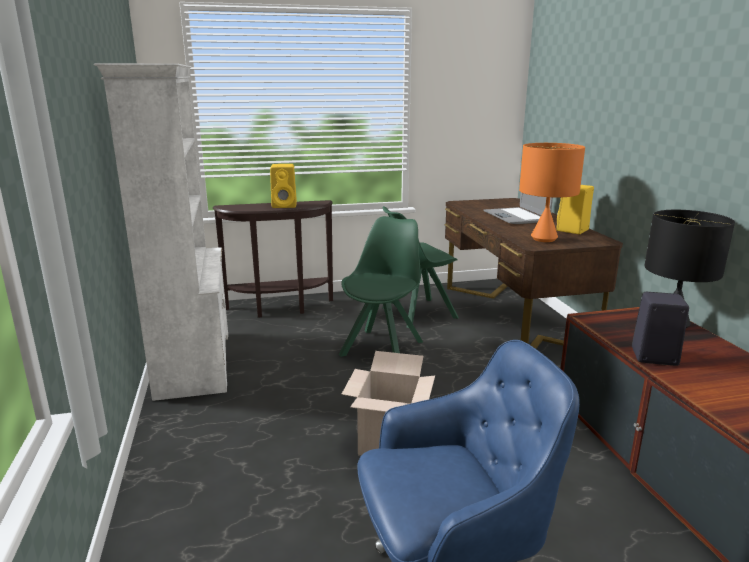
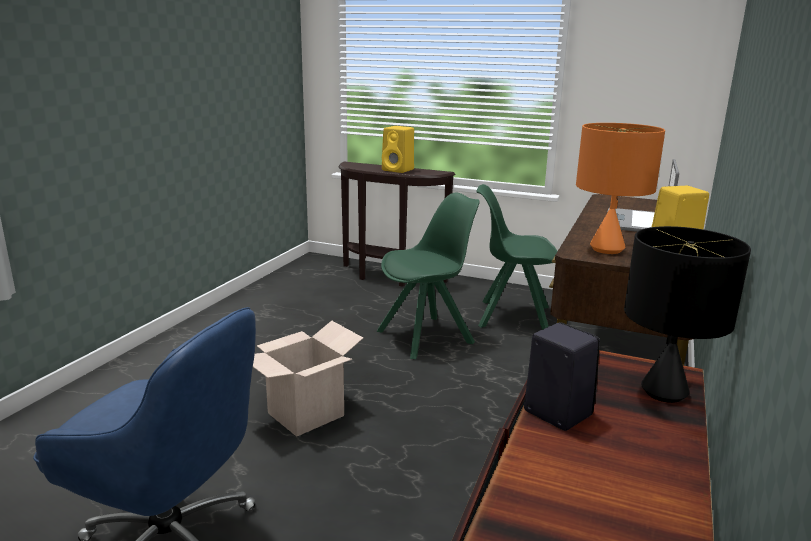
camera: 35 degrees right, 0 degrees up
white bookcase [94,63,228,401] -> none

